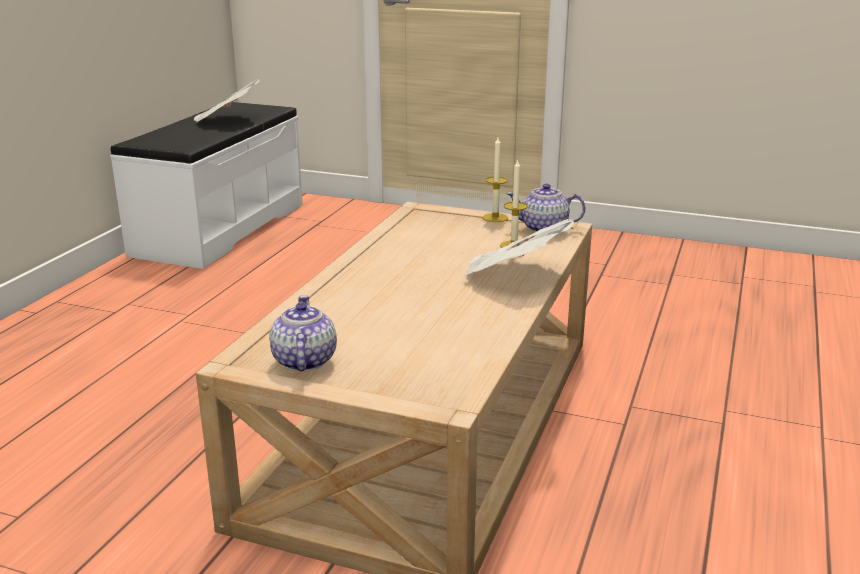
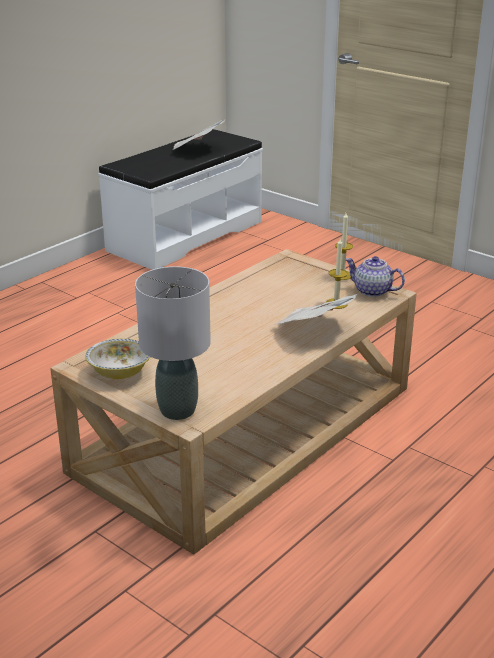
camera: 20 degrees right, 5 degrees up
teapot [270,295,337,372] -> bowl [85,338,150,379]
none -> grey table lamp [135,266,211,420]

